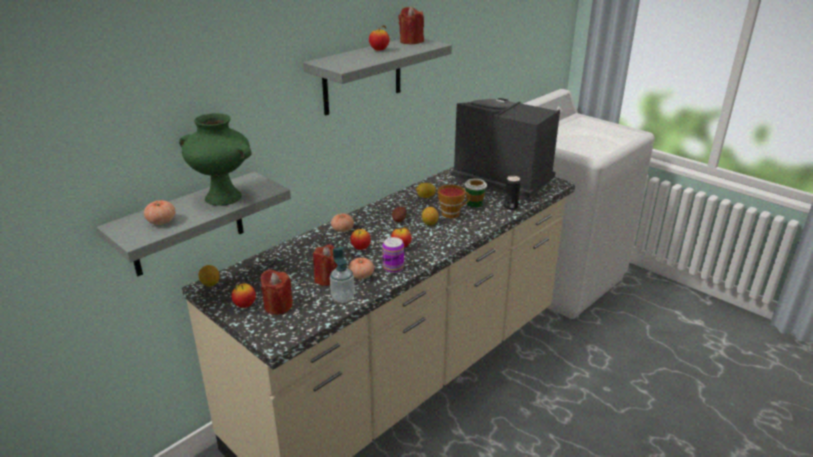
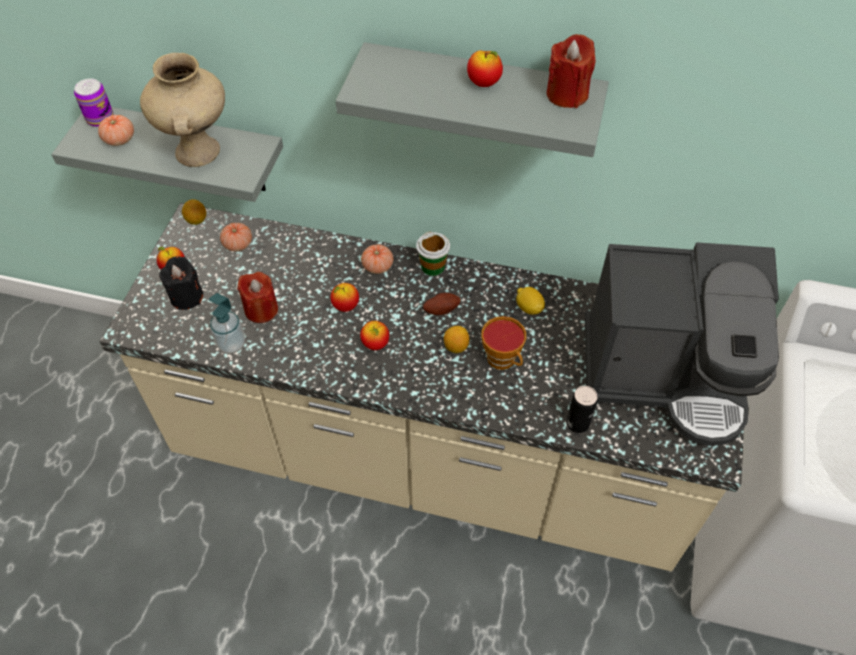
camera: 60 degrees right, 25 degrees up
green vase [179,113,251,206] -> beige vase [140,53,225,167]
red candle [261,269,293,315] -> black candle [159,256,203,310]
tomato [348,258,374,279] -> tomato moved to [220,223,252,251]
can [382,237,404,273] -> can moved to [74,78,114,127]
coffee machine [451,98,560,200] -> coffee machine turned 90 degrees clockwise [585,242,779,446]
cup [465,178,487,208] -> cup moved to [416,232,450,276]

